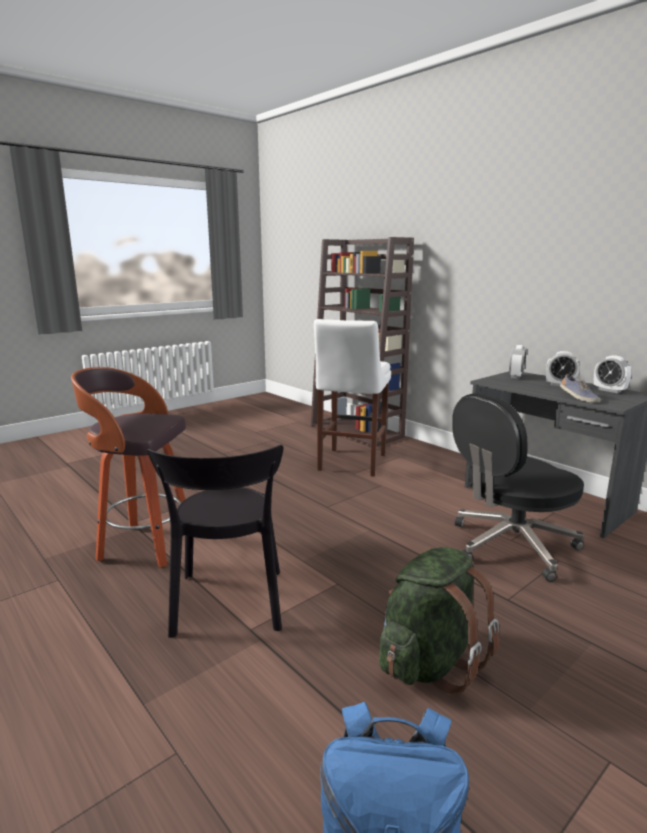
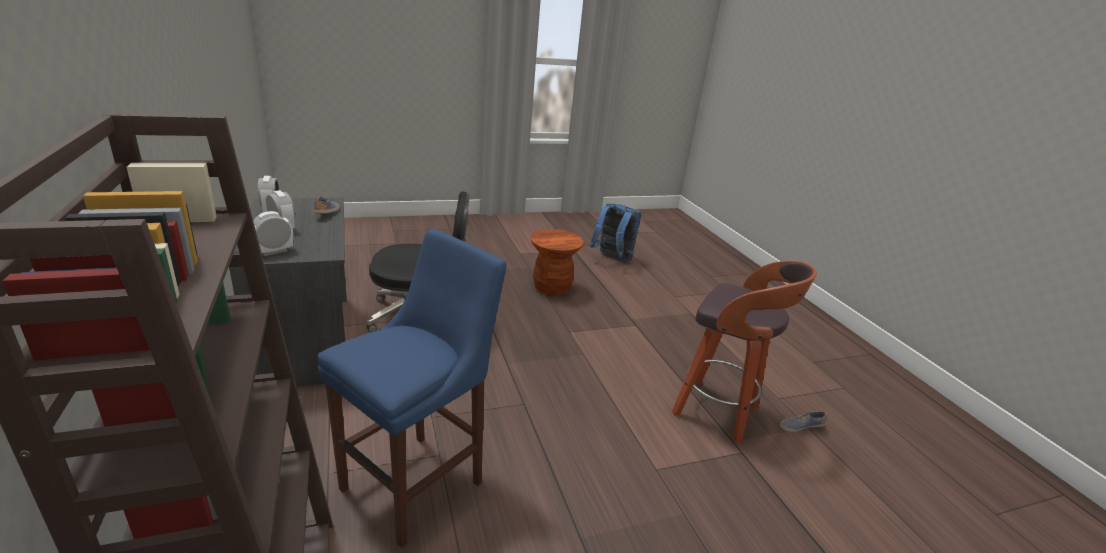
camera: 160 degrees left, 10 degrees up
black chair [147,445,283,638] -> none
white stool [314,319,391,477] -> blue stool [317,229,506,548]
green backpack [379,547,499,695] -> brown stool [530,229,584,296]
none -> shoe [780,411,827,432]

